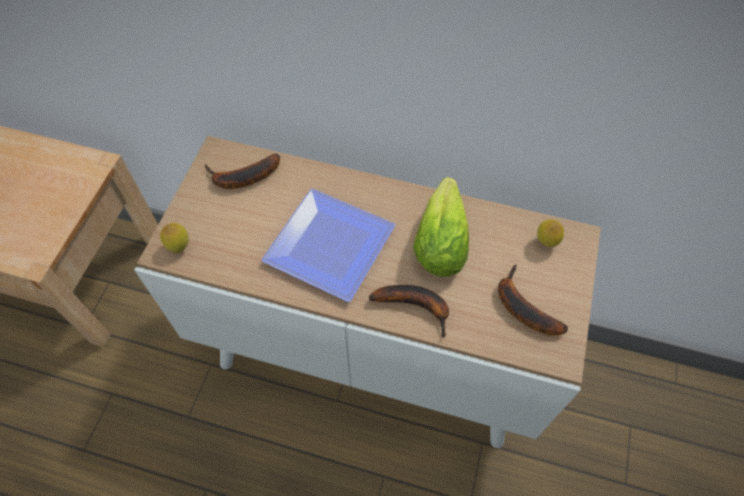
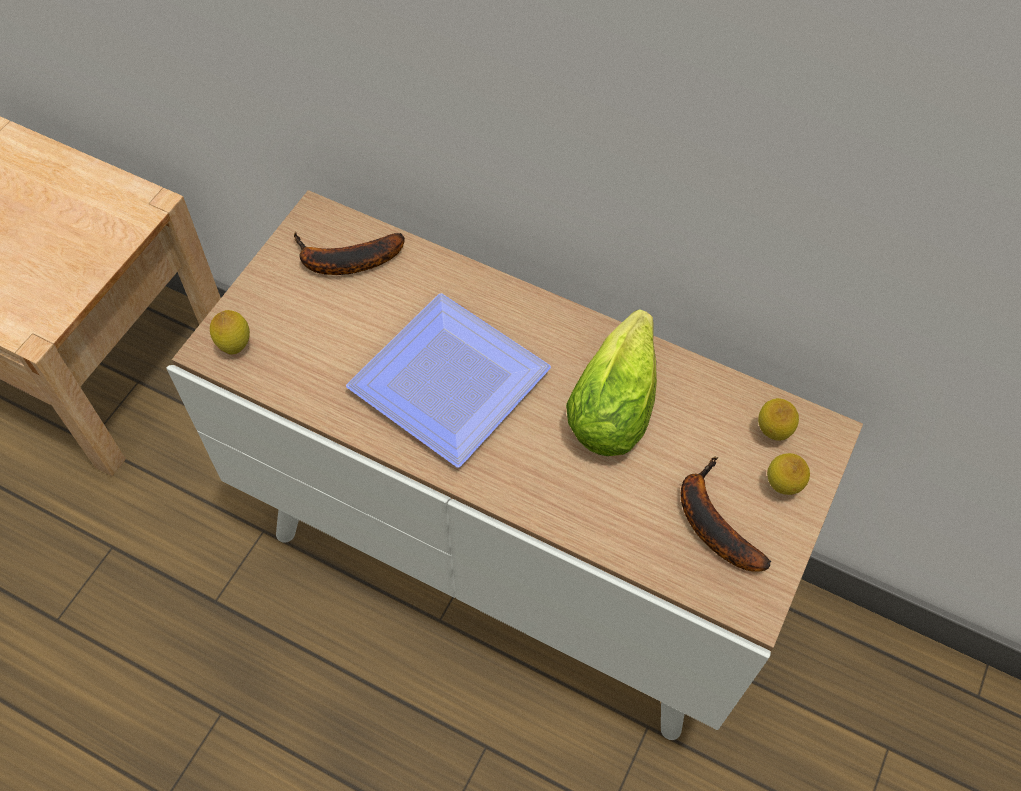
camera: 10 degrees right, 0 degrees up
banana [369,285,449,339] -> none
none -> lemon [767,453,810,495]

